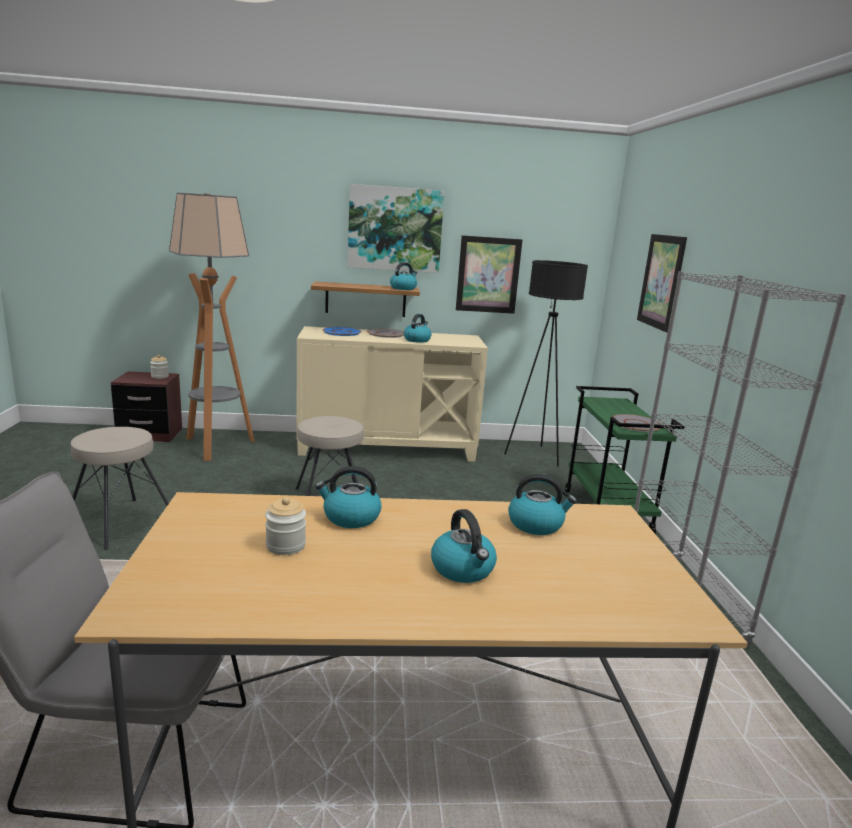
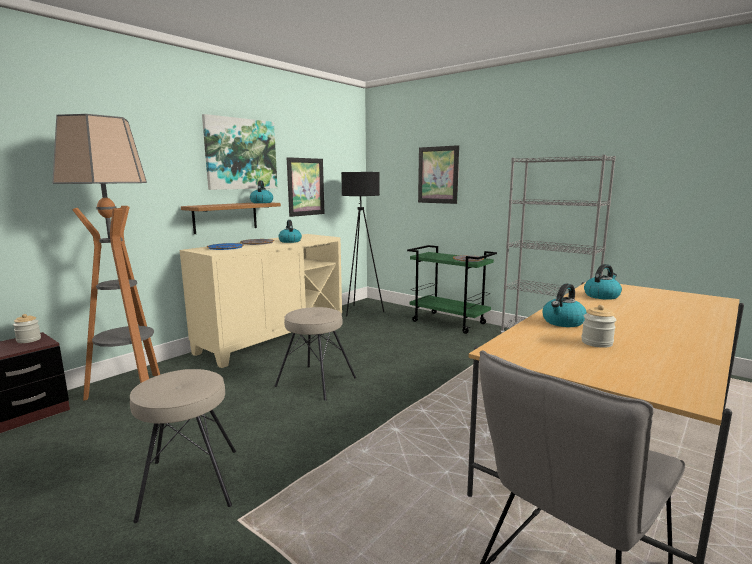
camera: 45 degrees left, 5 degrees down
kettle [431,509,497,583] -> none

